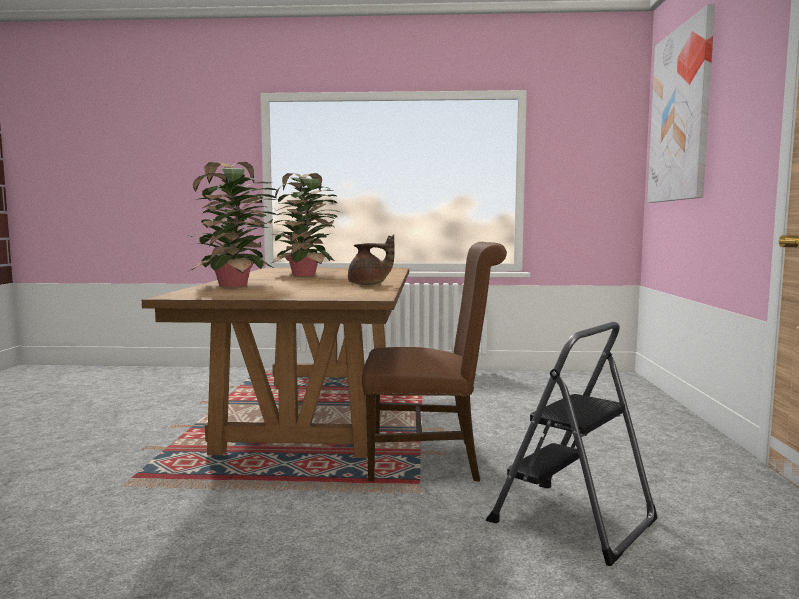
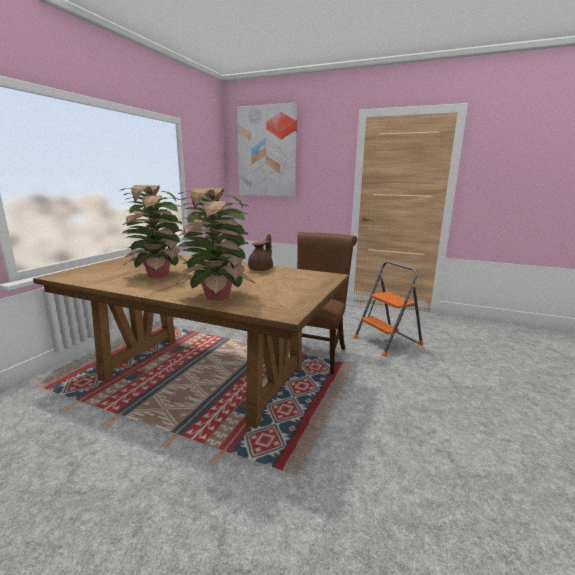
camera: 70 degrees left, 10 degrees up
black step ladder [486,322,658,566] -> orange step ladder [353,261,423,357]

